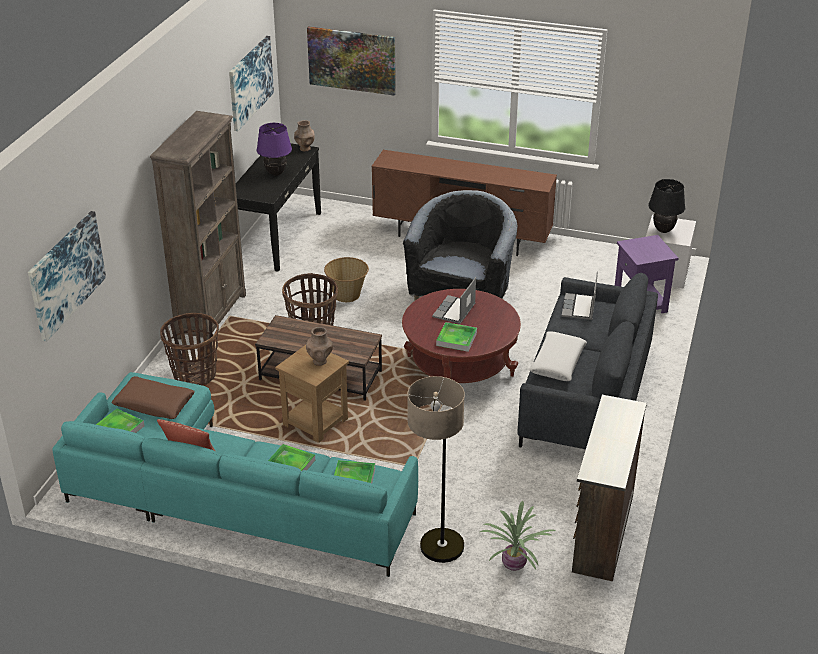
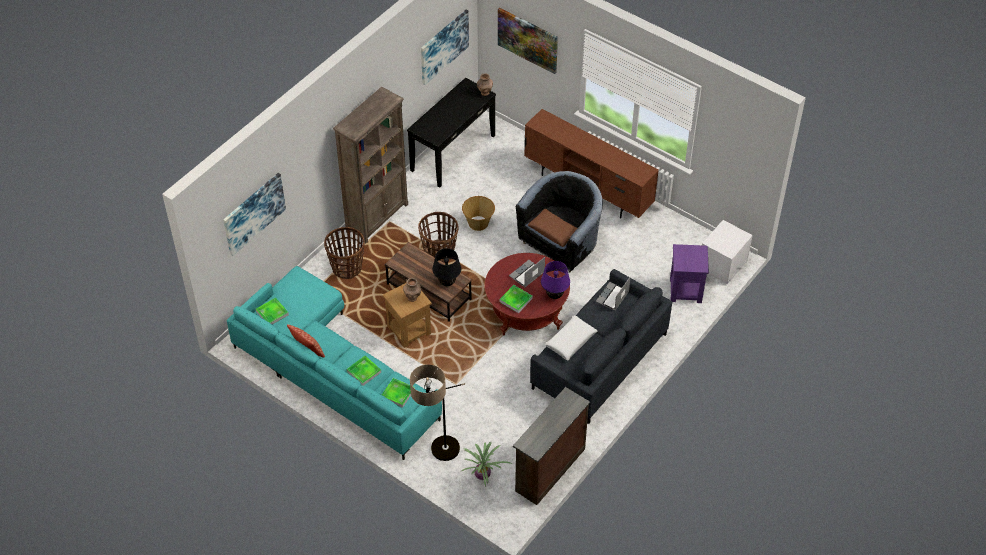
camera: 20 degrees right, 15 degrees up
brown pillow [112,376,195,419] -> brown pillow moved to [528,209,577,247]
purple table lamp [257,123,292,176] -> purple table lamp moved to [541,261,570,299]
black table lamp [648,179,685,233] -> black table lamp moved to [432,248,461,286]

